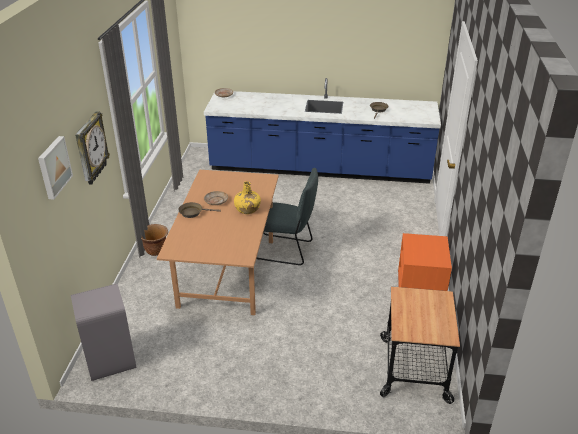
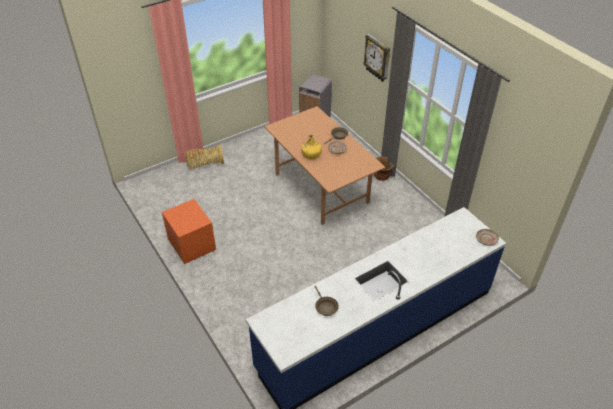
camera: 140 degrees right, 10 degrees up
picture [38,136,73,200] -> none
grey chair [256,168,318,265] -> none
cart [380,287,460,404] -> none
none -> basket [186,145,224,169]

